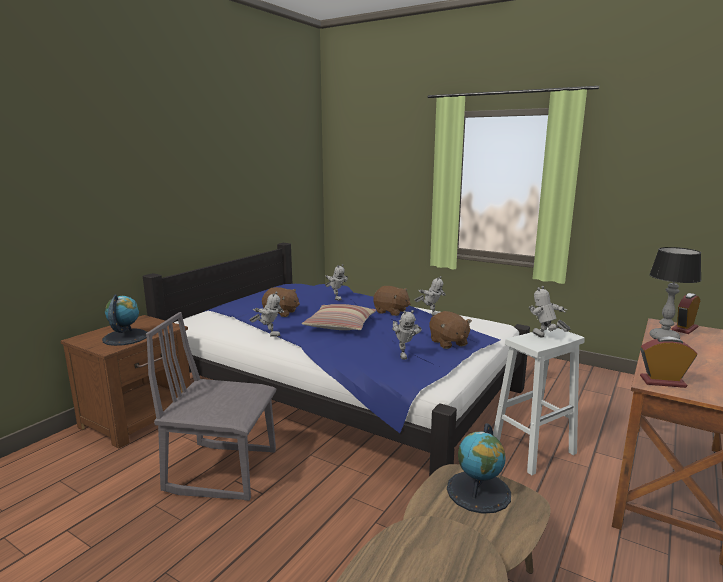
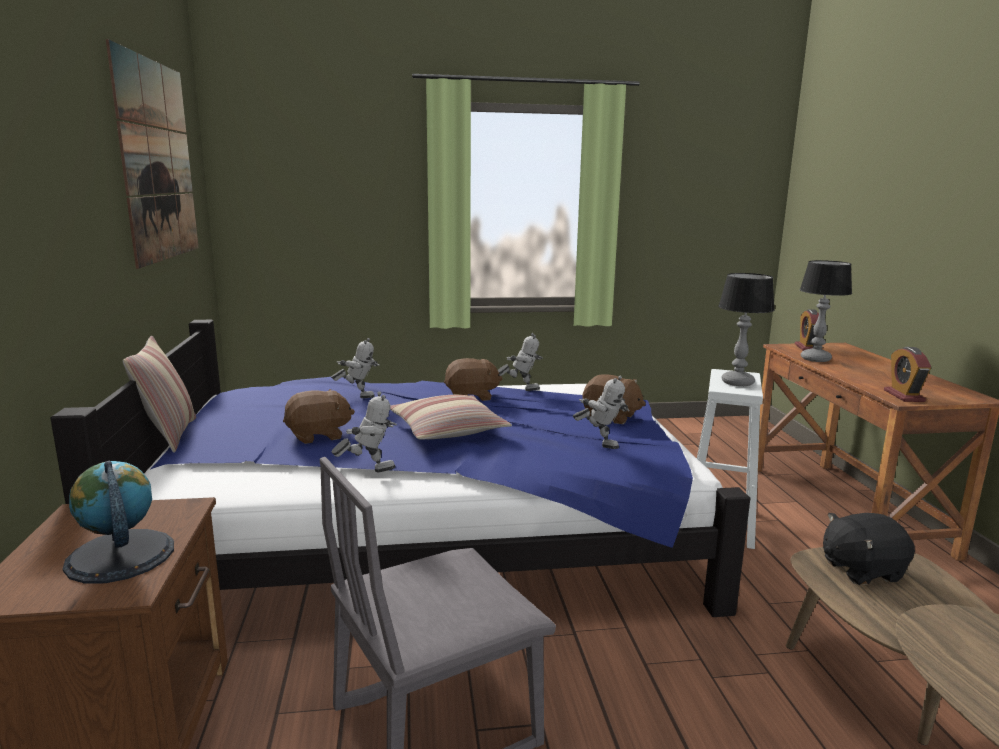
camera: 40 degrees left, 0 degrees up
globe [447,423,511,514] -> black plush toy [823,513,915,585]
toy robot [529,286,571,338] -> table lamp [718,273,775,386]
alarm clock [640,337,697,388] -> alarm clock turned 60 degrees counterclockwise [884,347,931,402]
none -> picture [106,39,199,269]
none -> pillow [123,336,196,453]

